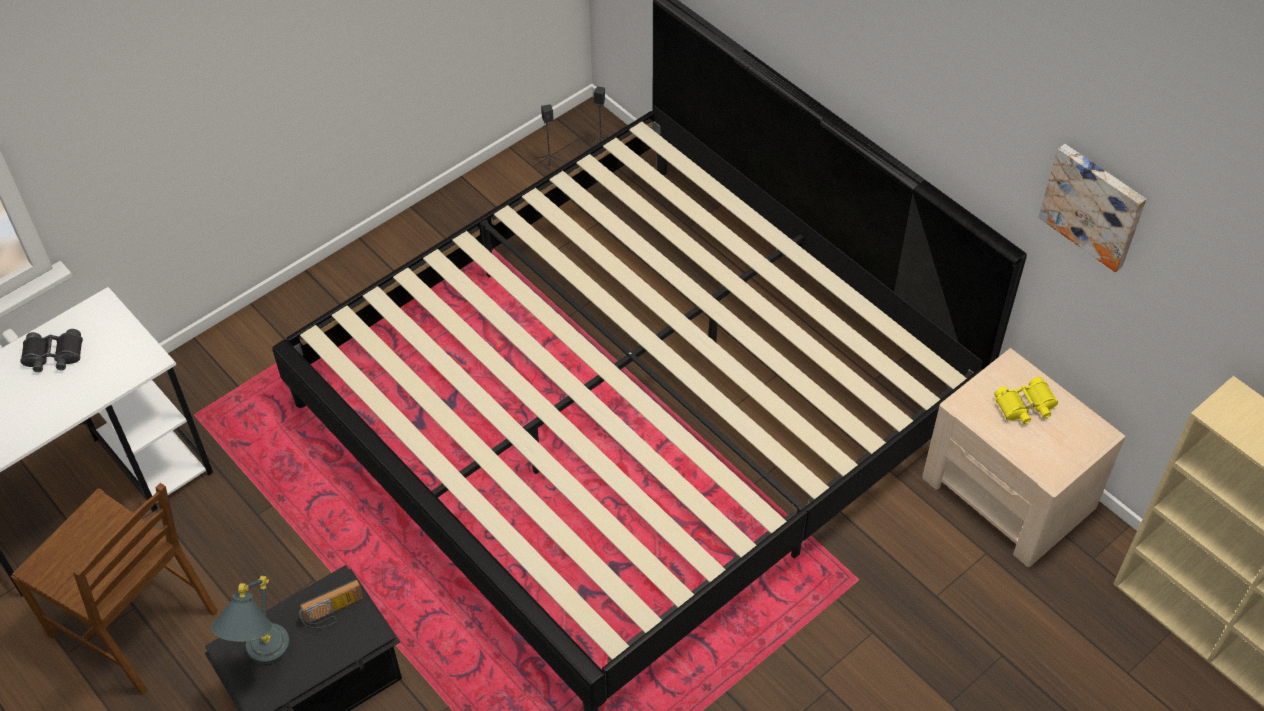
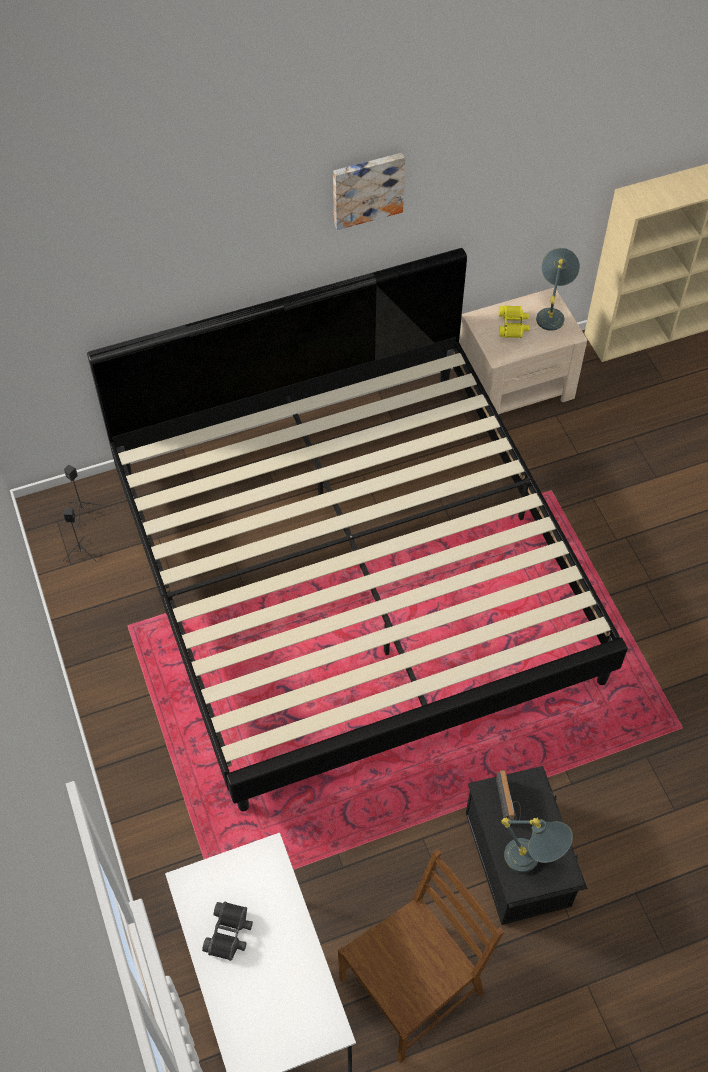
camera: 70 degrees left, 5 degrees up
picture [1038,144,1146,272] -> picture moved to [333,153,405,230]
none -> grey table lamp [536,248,580,331]

